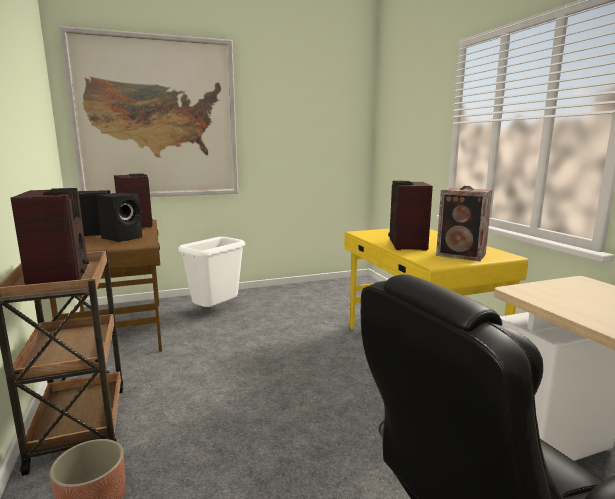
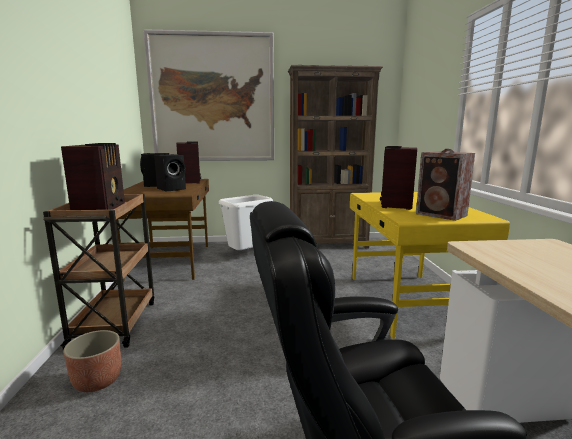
camera: 15 degrees right, 0 degrees up
none -> brown bookcase [288,65,383,248]

